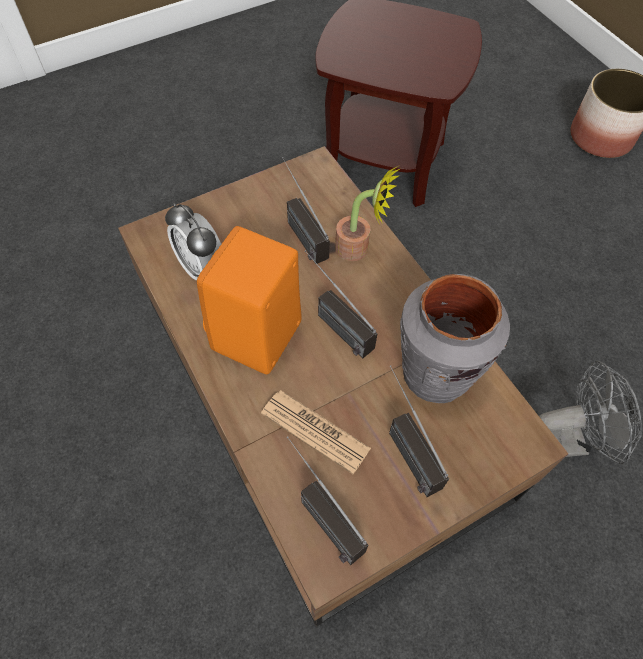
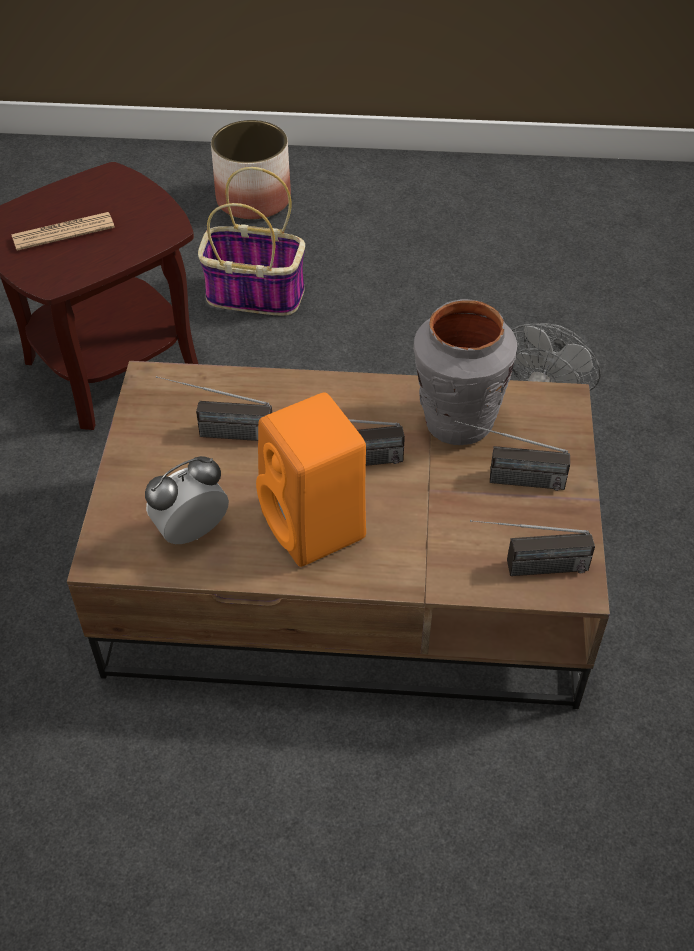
camera: 55 degrees left, 10 degrees down
alarm clock [165,203,221,281] -> alarm clock turned 150 degrees clockwise [145,456,229,544]
newspaper [261,390,371,474] -> newspaper moved to [11,212,115,251]
potted plant [335,166,400,261] -> none
none -> basket [198,167,305,316]

